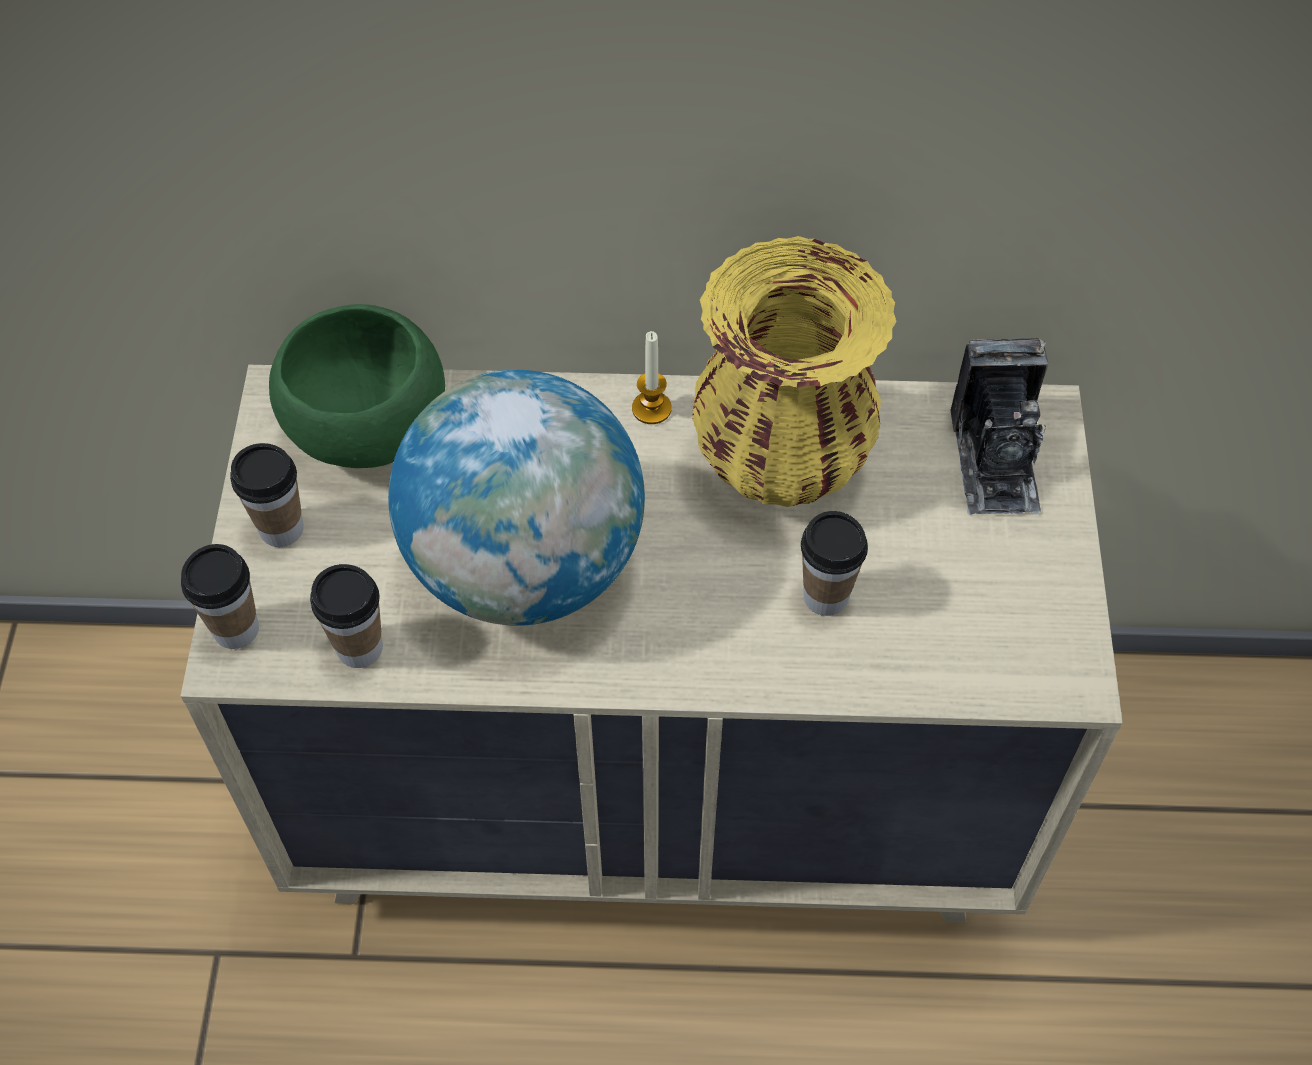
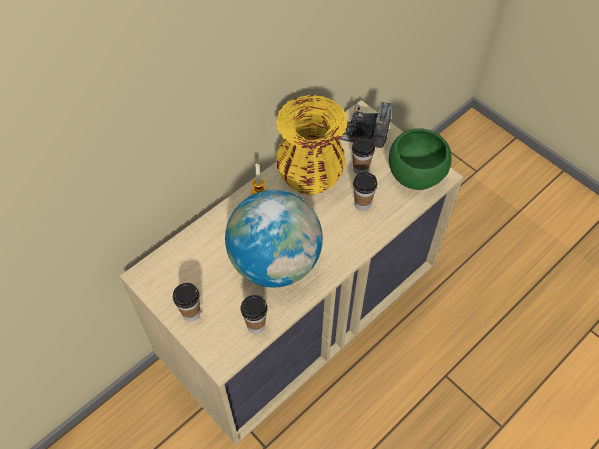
camera: 45 degrees left, 0 degrees up
cup [181,544,259,649] -> cup moved to [352,137,375,175]
green bowl [269,304,445,468] -> green bowl moved to [389,128,452,190]
camera [951,338,1049,515] -> camera turned 150 degrees clockwise [339,102,392,148]

